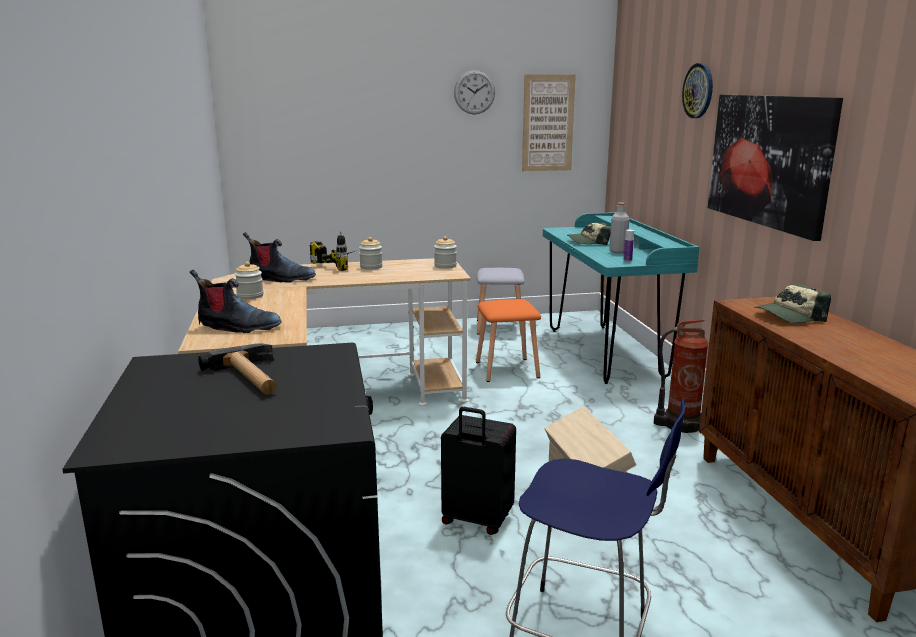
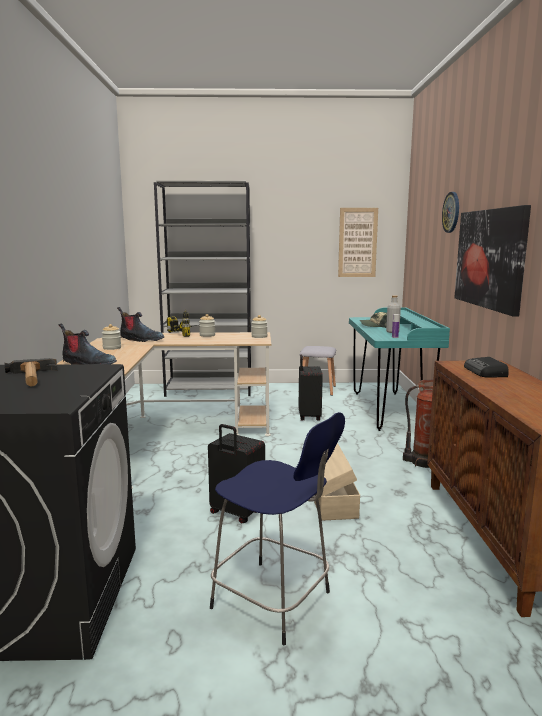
camera: 10 degrees right, 5 degrees down
wall clock [454,70,495,114] -> none
orange stool [476,299,541,382] -> black suitcase [299,355,323,421]
cap [754,284,831,323] -> radio [464,357,509,378]
none -> grey bookcase [154,181,251,397]

